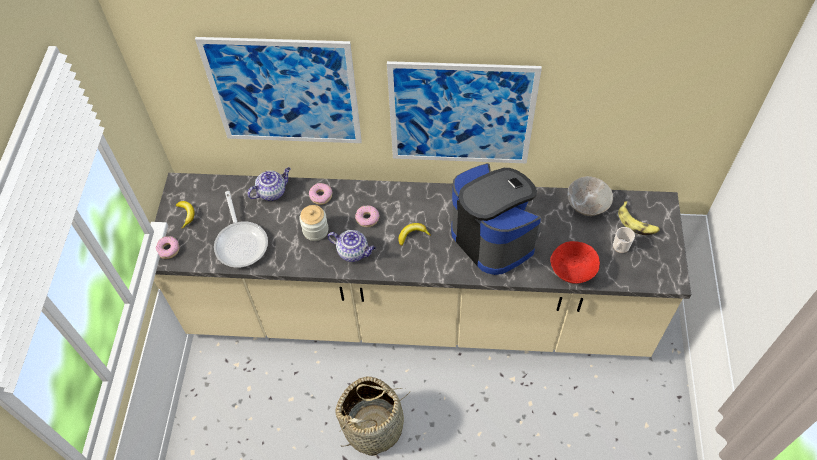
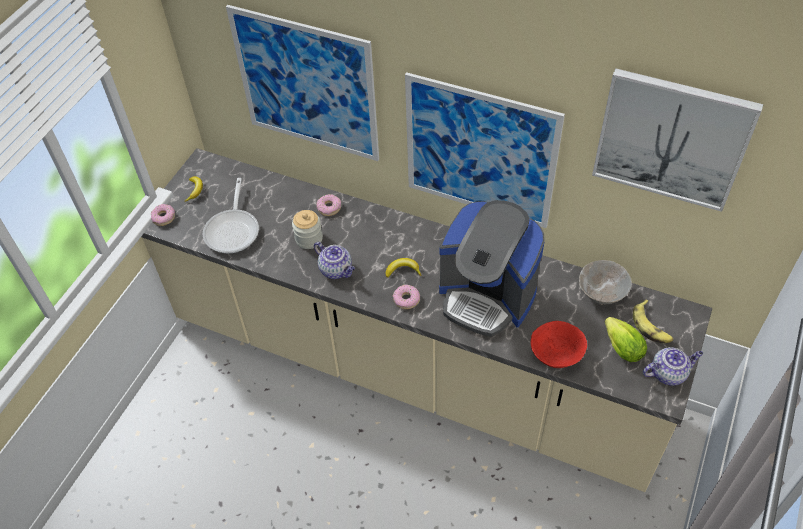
camera: 20 degrees right, 5 degrees down
teapot [247,167,291,201] -> teapot moved to [643,347,703,386]
basket [335,377,411,456] -> none
donut [355,205,379,227] -> donut moved to [393,285,420,309]
coffee machine [451,163,541,275] -> coffee machine turned 135 degrees clockwise [439,200,545,337]
mug [613,227,635,253] -> lettuce [605,317,647,362]
none -> picture [592,69,763,212]

